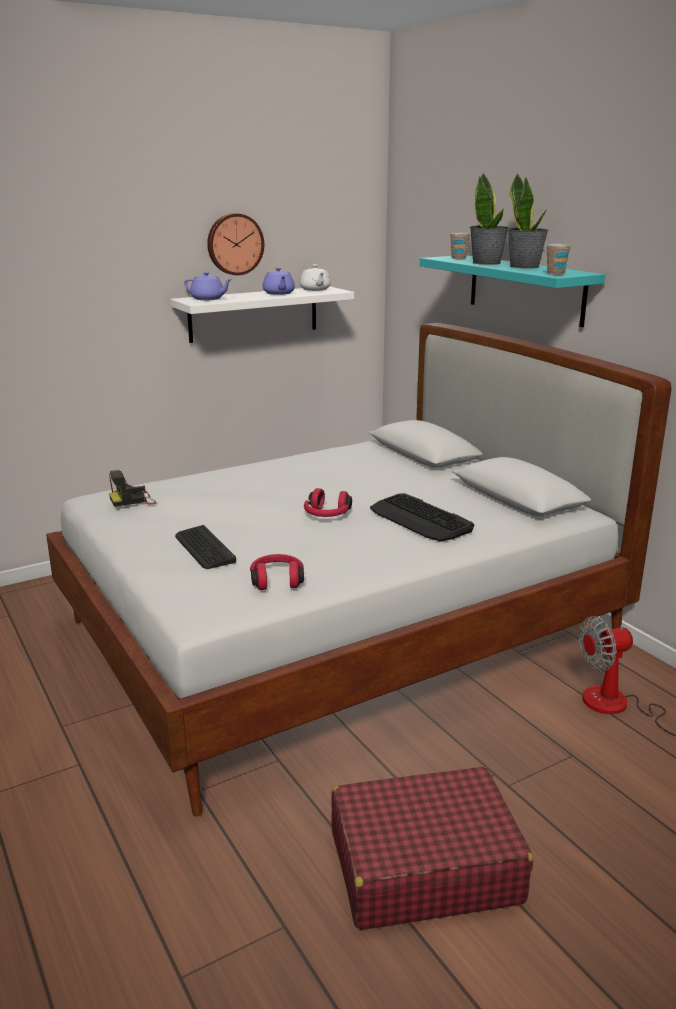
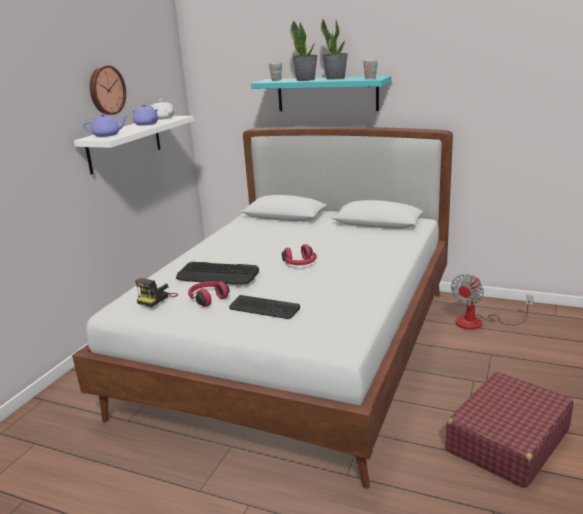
camera: 35 degrees left, 0 degrees up
red headphones [250,554,304,590] -> red headphones moved to [188,281,230,307]
keyboard [370,493,474,542] -> keyboard moved to [176,262,259,285]

